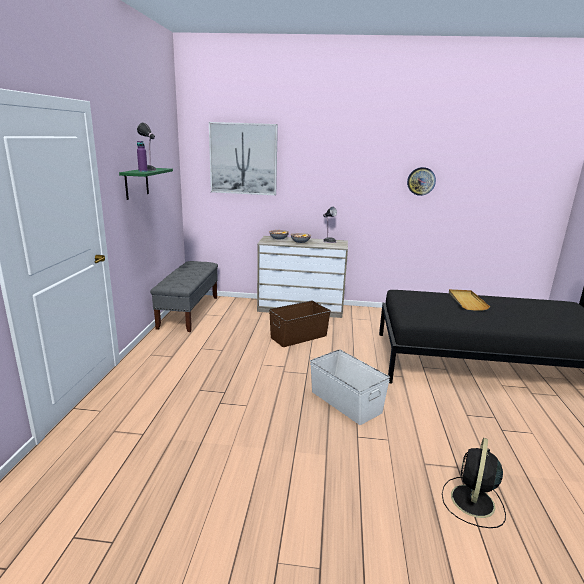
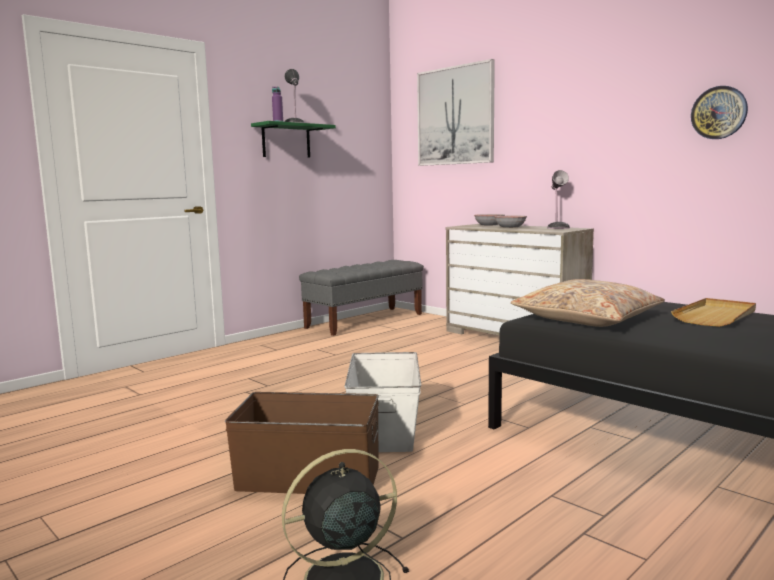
camera: 40 degrees right, 10 degrees down
brown storage box [269,301,331,347] -> brown storage box moved to [225,392,379,494]
none -> beige pillow [511,279,665,327]

